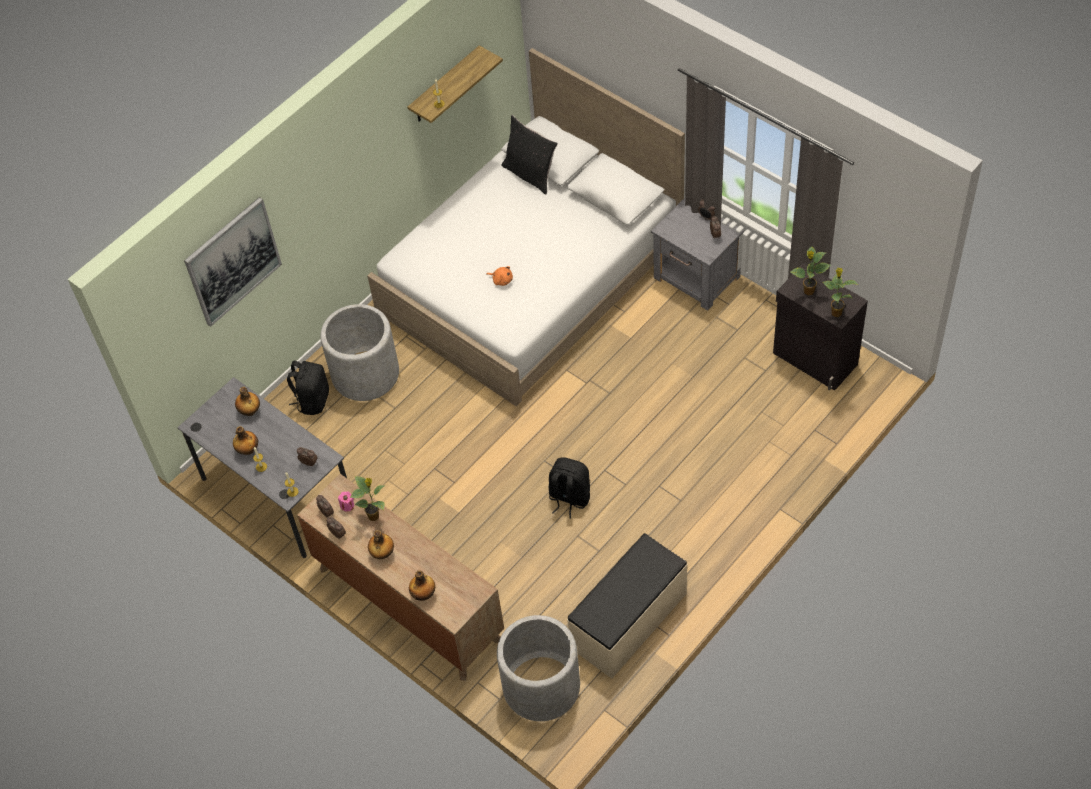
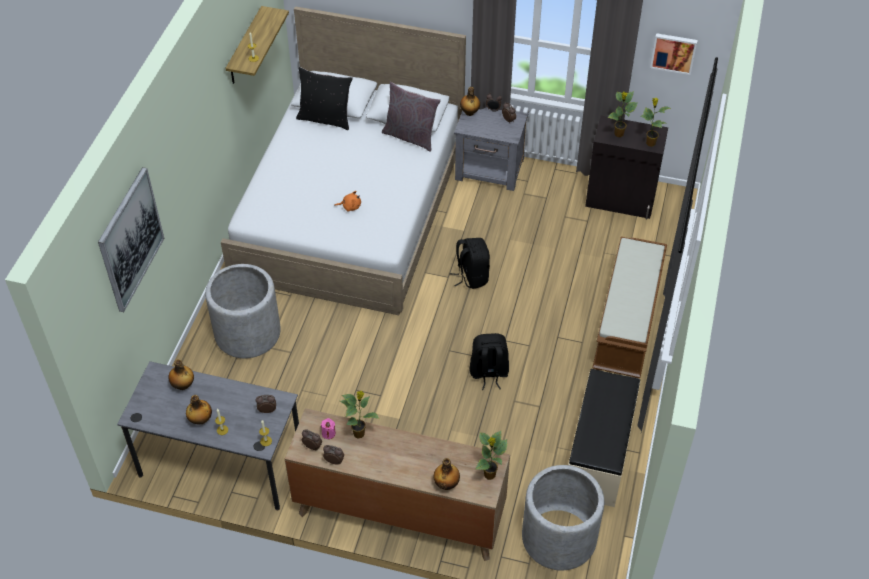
camera: 30 degrees left, 5 degrees down
black backpack [287,360,329,415] -> black backpack moved to [450,238,490,289]
bottle [368,530,394,559] -> bottle moved to [460,87,480,116]
none -> grey pillow [382,82,441,152]
none -> potted plant [475,431,507,480]
none -> brown bench [592,237,667,378]
none -> picture [650,33,698,75]

